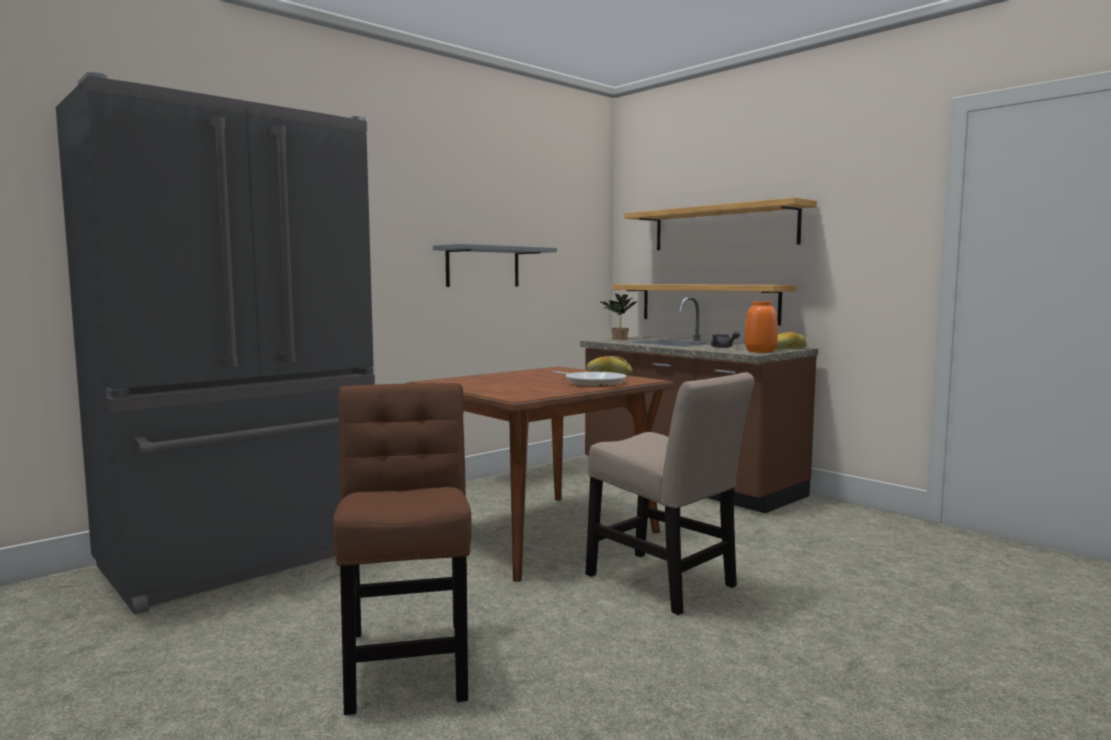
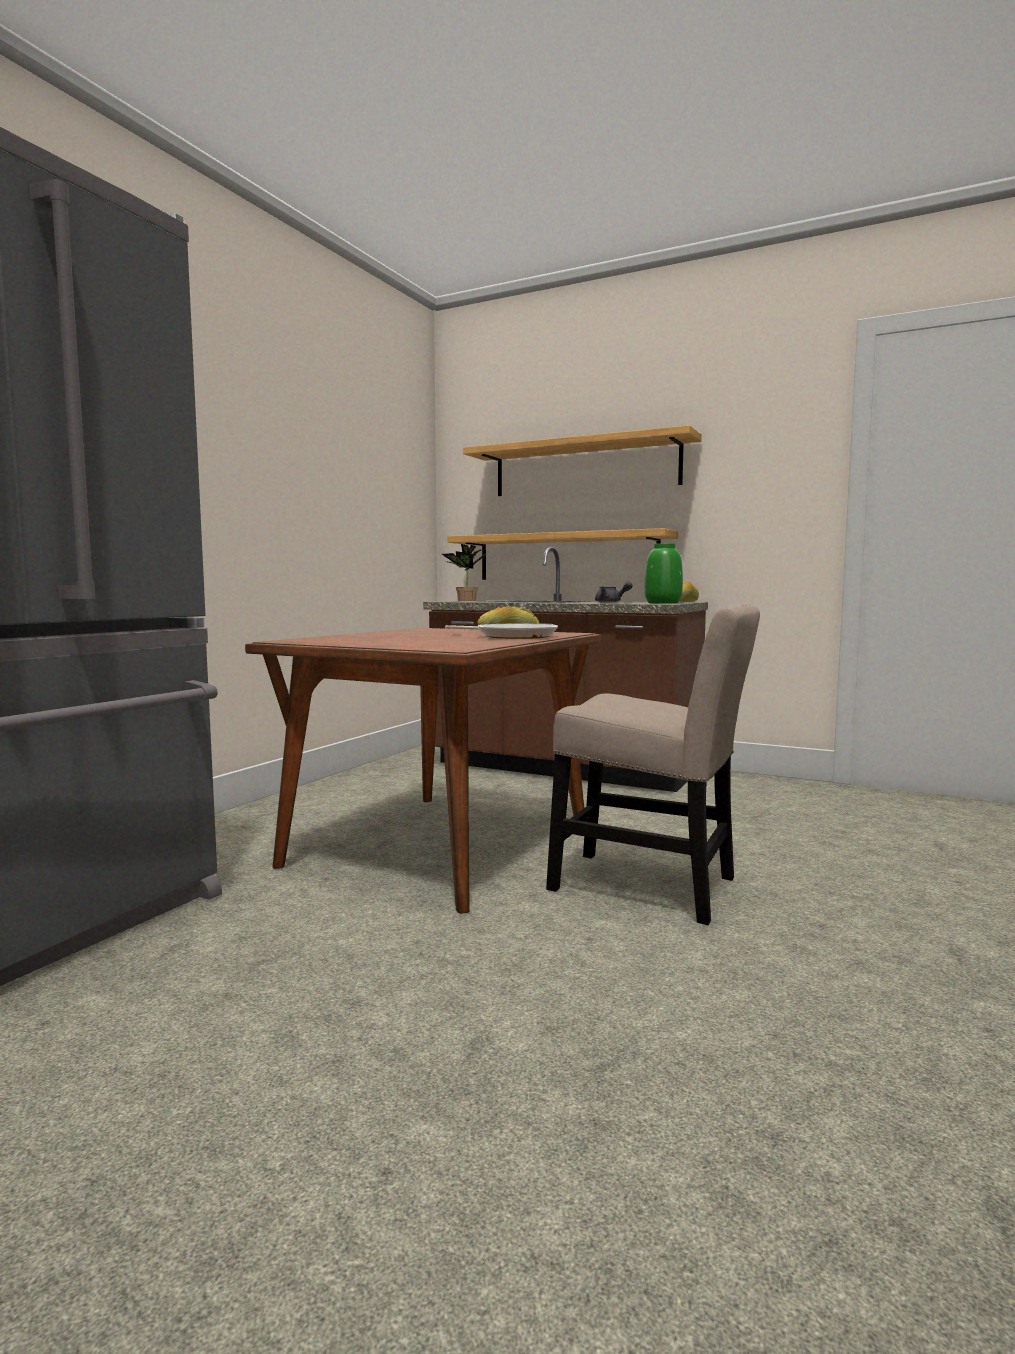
camera: 20 degrees left, 0 degrees up
brown chair [333,383,472,715] -> none
grey shelf [433,244,557,287] -> none
orange vase [745,301,778,353] -> green vase [645,543,683,604]

